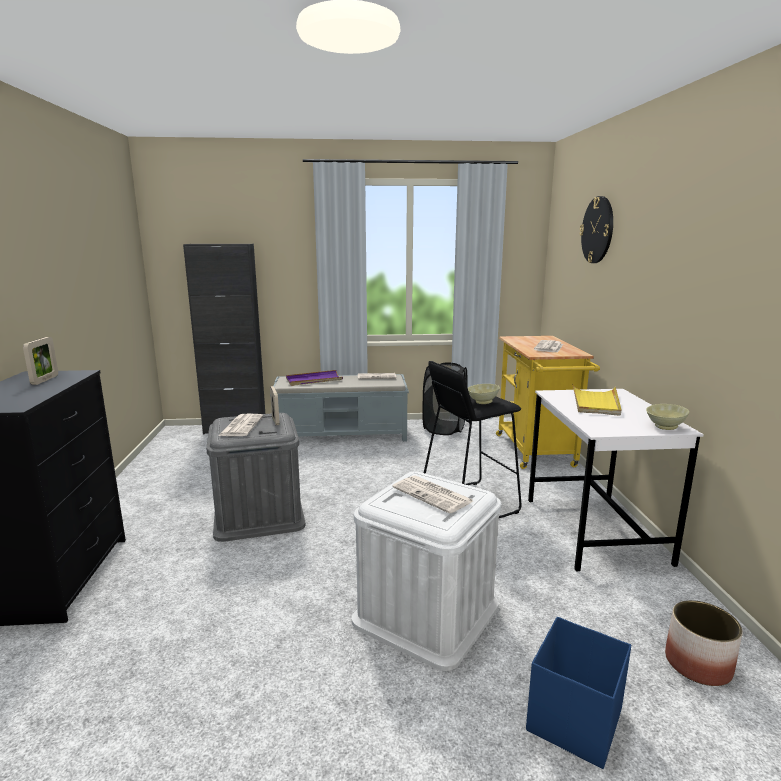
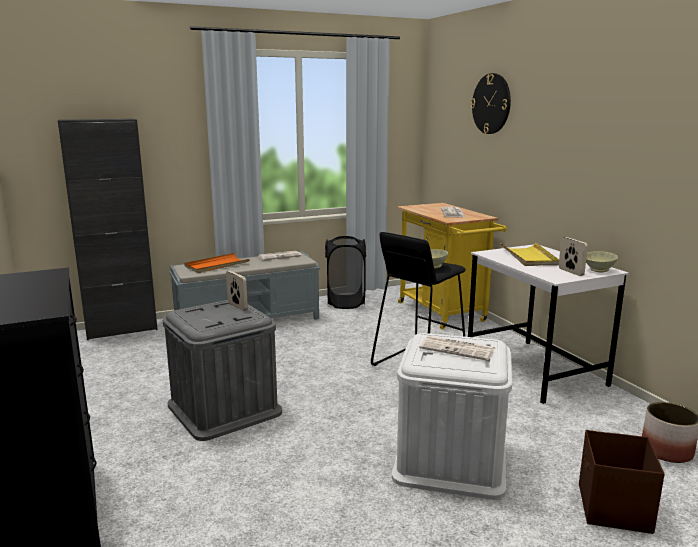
camera: 20 degrees left, 0 degrees up
picture frame [23,337,58,385] -> picture frame moved to [559,237,588,276]
newspaper [218,414,263,436] -> none
purple tray [286,370,343,386] -> orange tray [184,253,250,273]
blue storage box [526,616,631,769] -> brown storage box [579,430,665,534]

